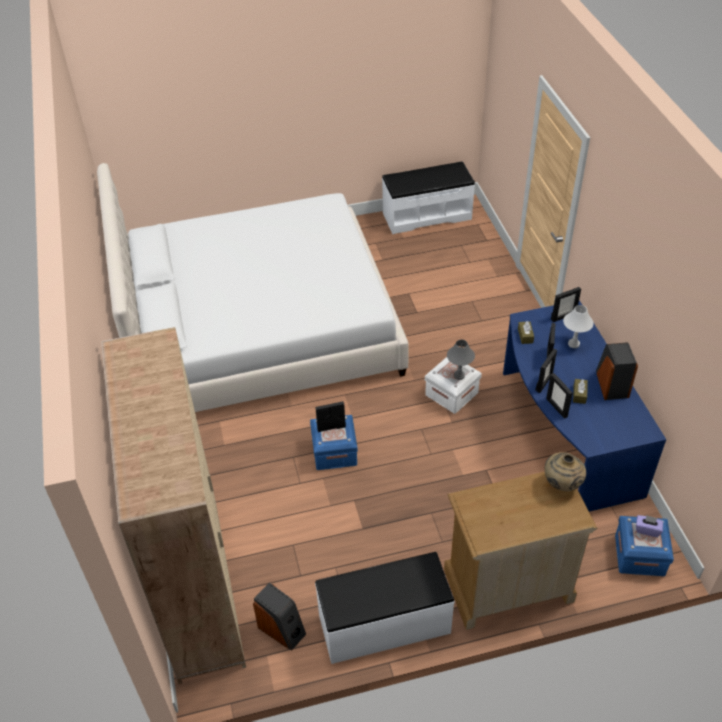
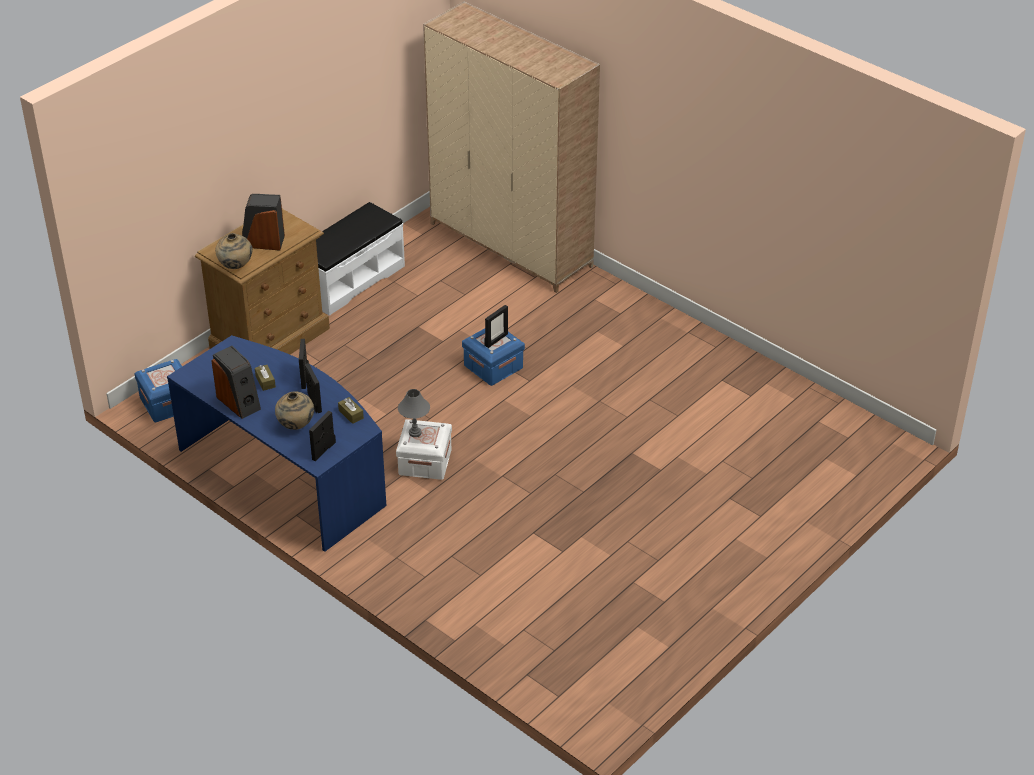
camera: 145 degrees right, 5 degrees down
white bed [97,163,409,412] -> none
speaker [253,583,306,651] -> speaker moved to [242,194,285,251]
white bench [382,161,475,234] -> none
picture frame [546,373,573,419] -> none
white table lamp [563,305,594,348] -> beige vase [275,391,314,430]
purple tissue box [636,515,663,537] -> none

